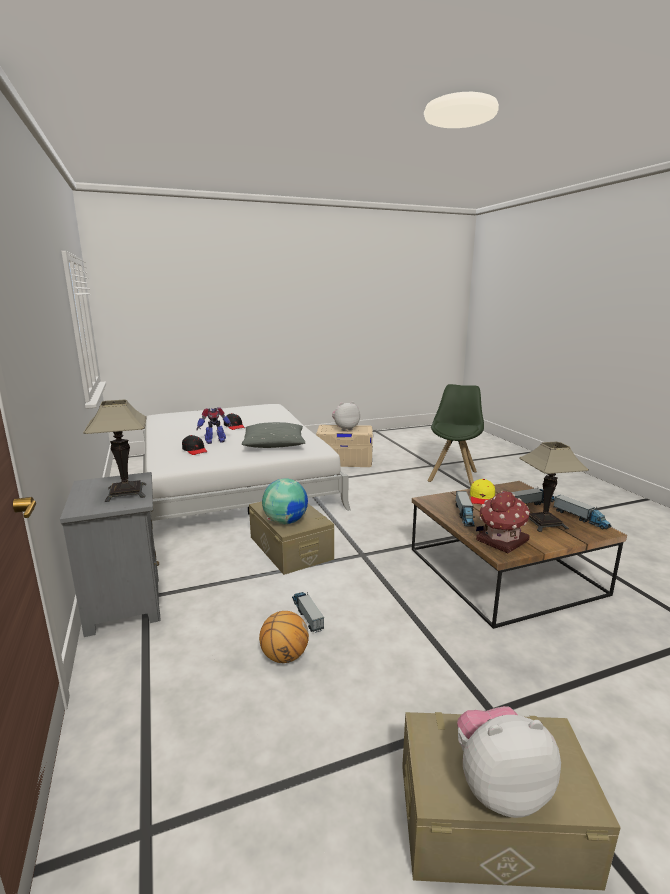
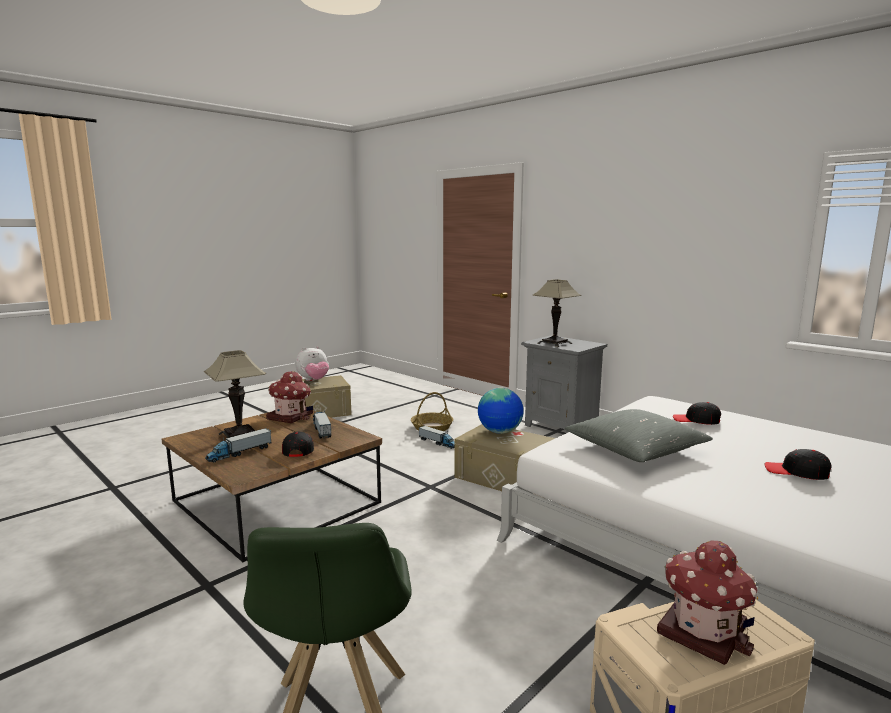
camera: 155 degrees right, 5 degrees down
toy robot [197,407,232,444] -> none
basketball [259,611,309,663] -> basket [411,392,453,431]
plush toy [332,401,360,431] -> toy house [657,540,758,665]
yellow cap [470,479,495,504] -> black cap [282,432,314,457]
toy truck [554,495,612,529] -> none

